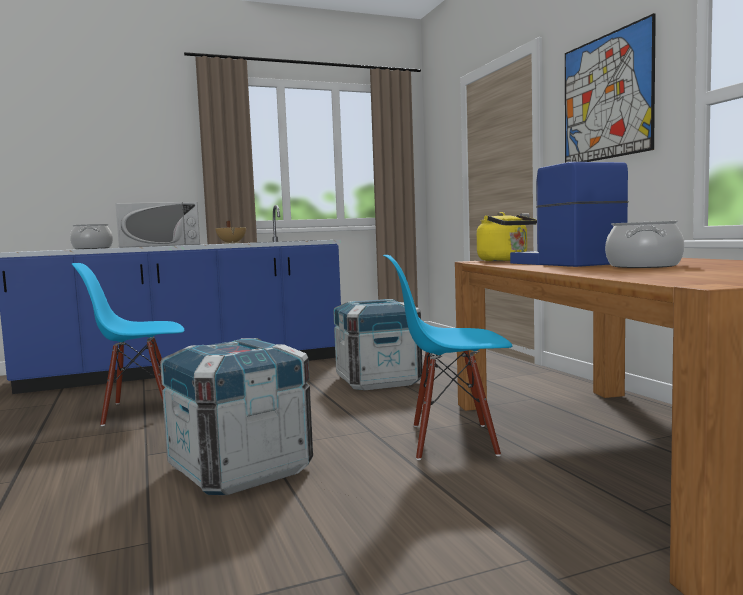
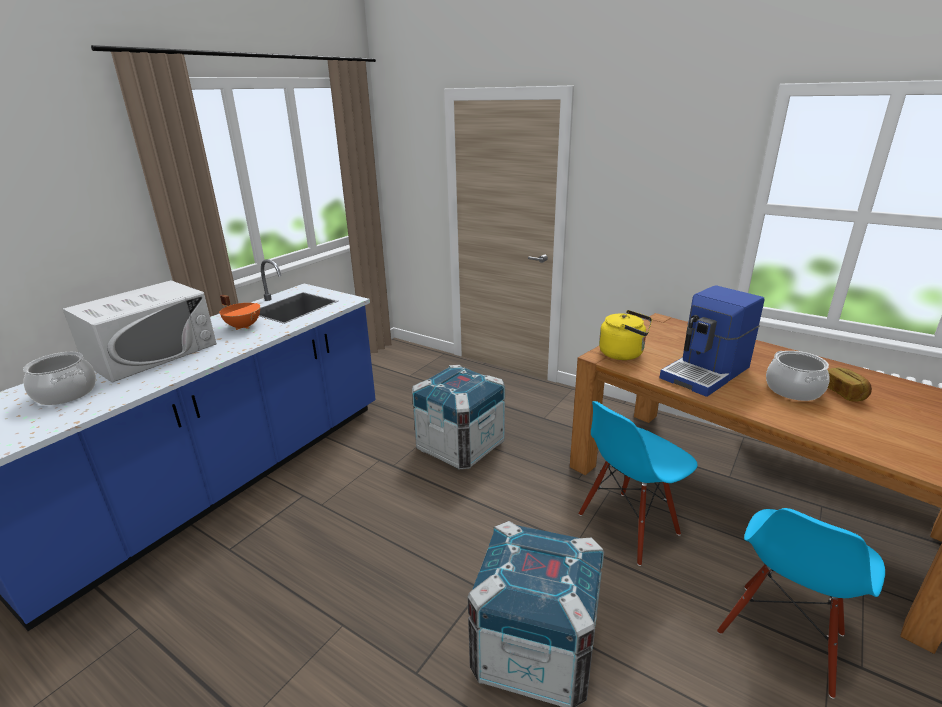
camera: 35 degrees left, 20 degrees up
blue chair [72,263,184,426] -> blue chair moved to [717,508,885,699]
beige cooking pot [215,221,247,244] -> orange cooking pot [219,295,260,330]
coffee machine [510,162,628,267] -> coffee machine turned 75 degrees counterclockwise [659,285,764,397]
picture [565,13,656,163] -> none
none -> bread [828,368,872,402]

